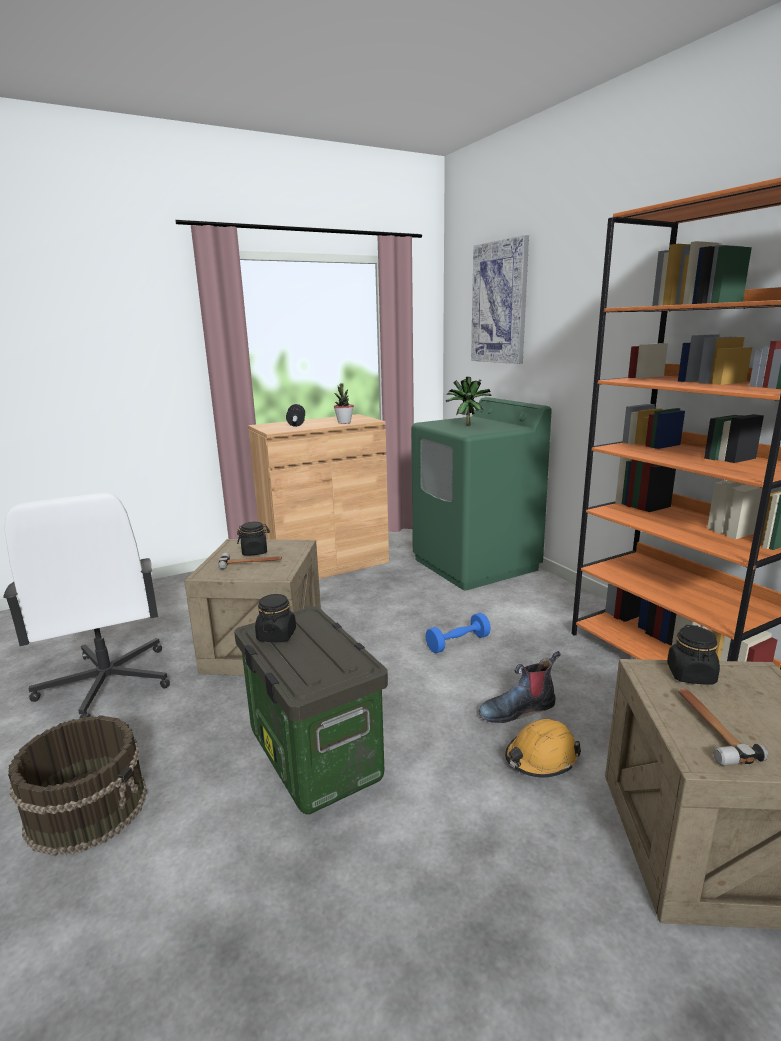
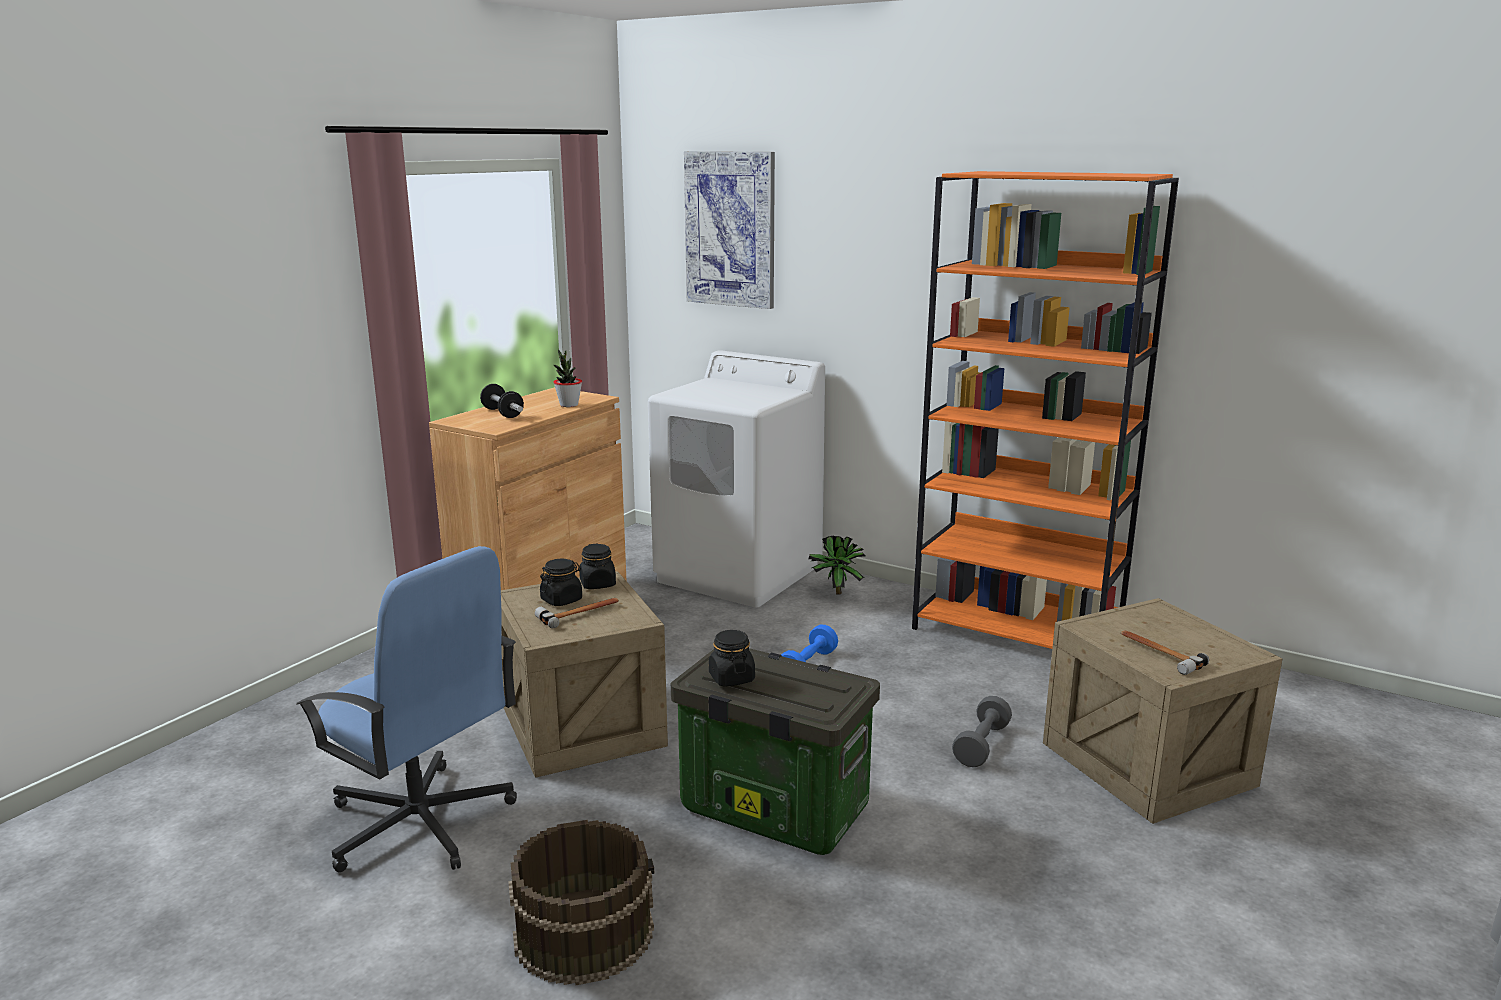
camera: 30 degrees left, 0 degrees up
white office chair [3,493,170,718] -> blue office chair [296,546,517,872]
green washing machine [411,397,552,591] -> white washing machine [648,350,825,608]
potted plant [446,377,492,425] -> potted plant moved to [808,536,865,595]
boot [479,651,561,723] -> none
orange hard hat [505,719,581,778] -> grey dumbbell [952,696,1012,767]
black jar [667,625,720,684] -> black jar moved to [579,543,616,589]

